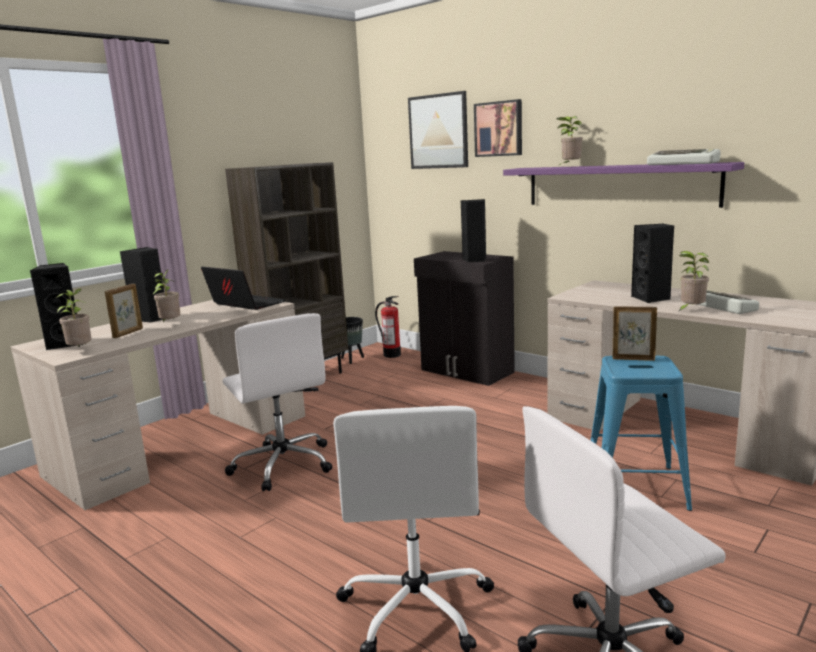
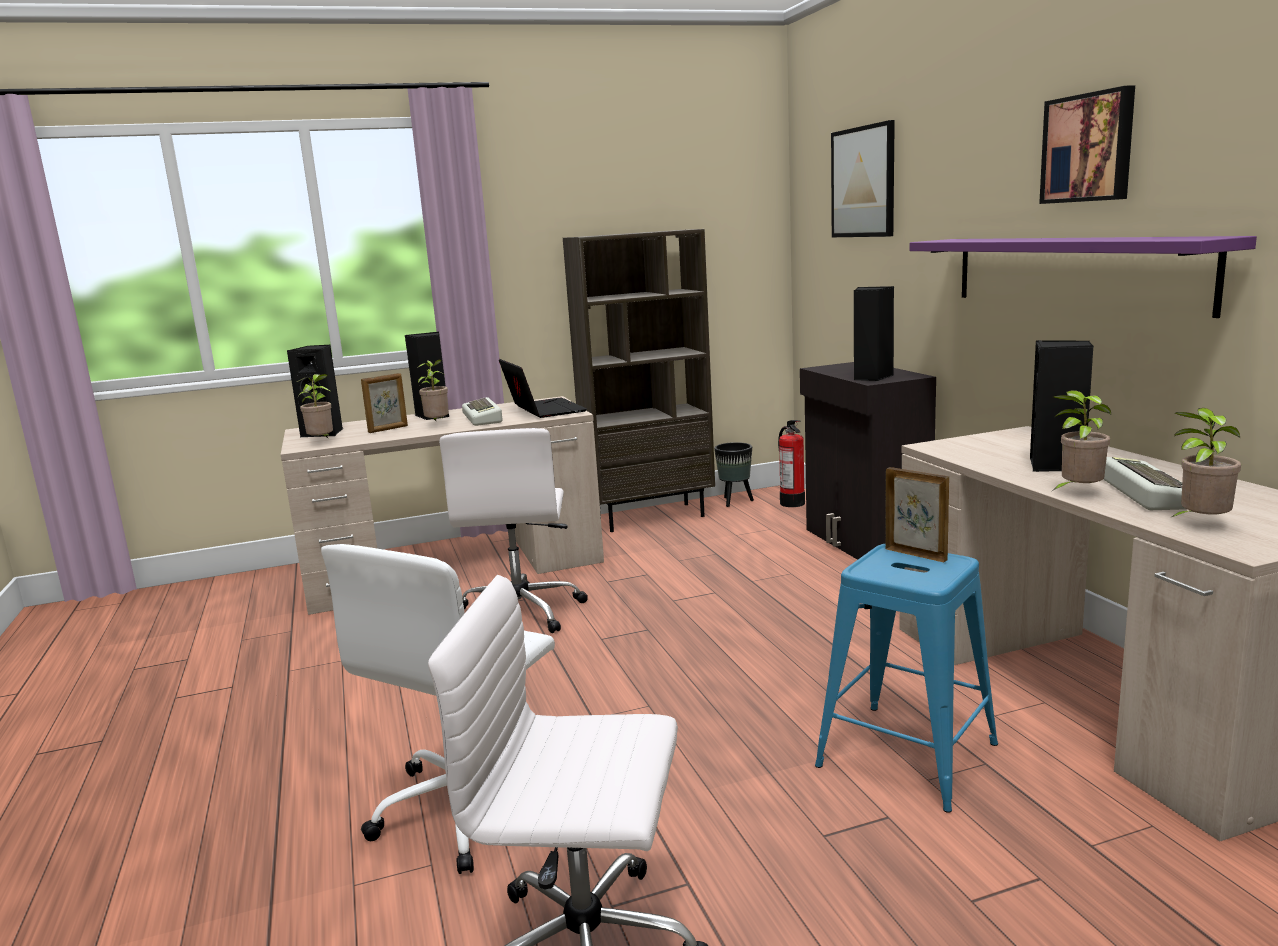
camera: 30 degrees right, 0 degrees up
picture [474,99,522,157] -> picture moved to [1039,85,1135,204]
potted plant [557,116,583,164] -> potted plant moved to [1169,408,1241,519]
keyboard [647,149,721,165] -> keyboard moved to [462,397,503,426]

